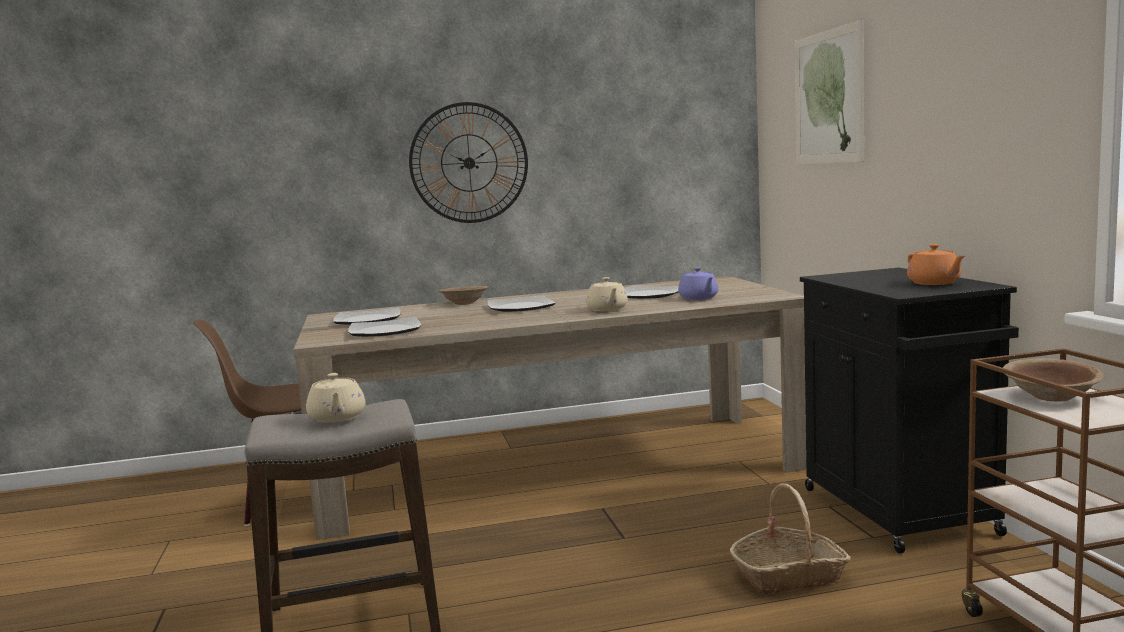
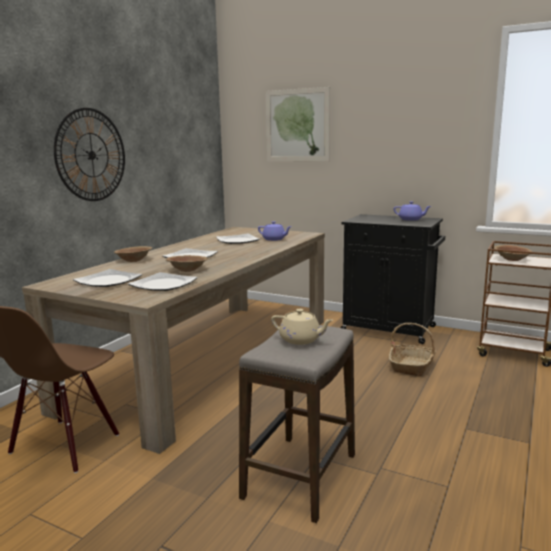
camera: 50 degrees left, 5 degrees up
beige teapot [586,277,628,311] -> none
orange teapot [907,244,965,285] -> purple teapot [394,201,431,221]
none -> brown bowl [166,255,208,272]

